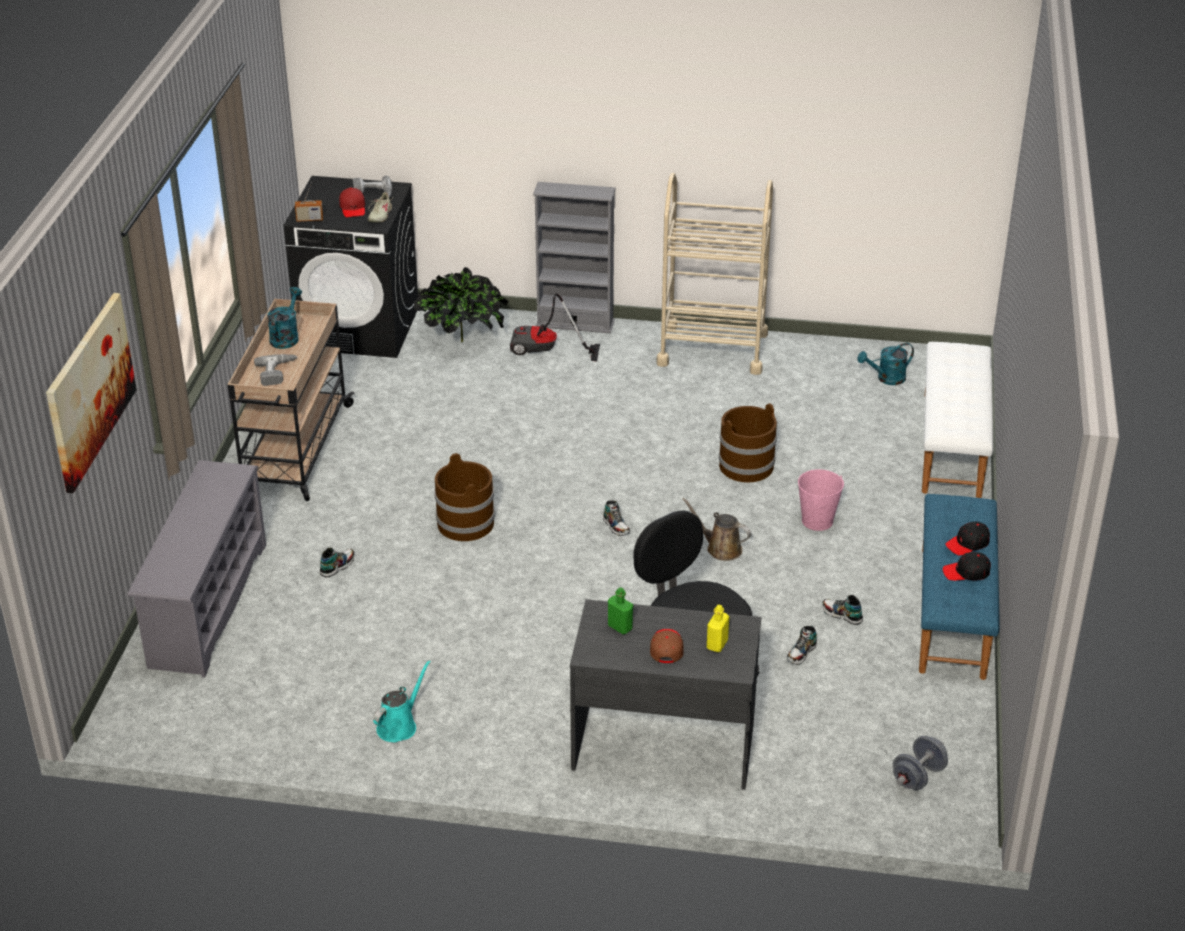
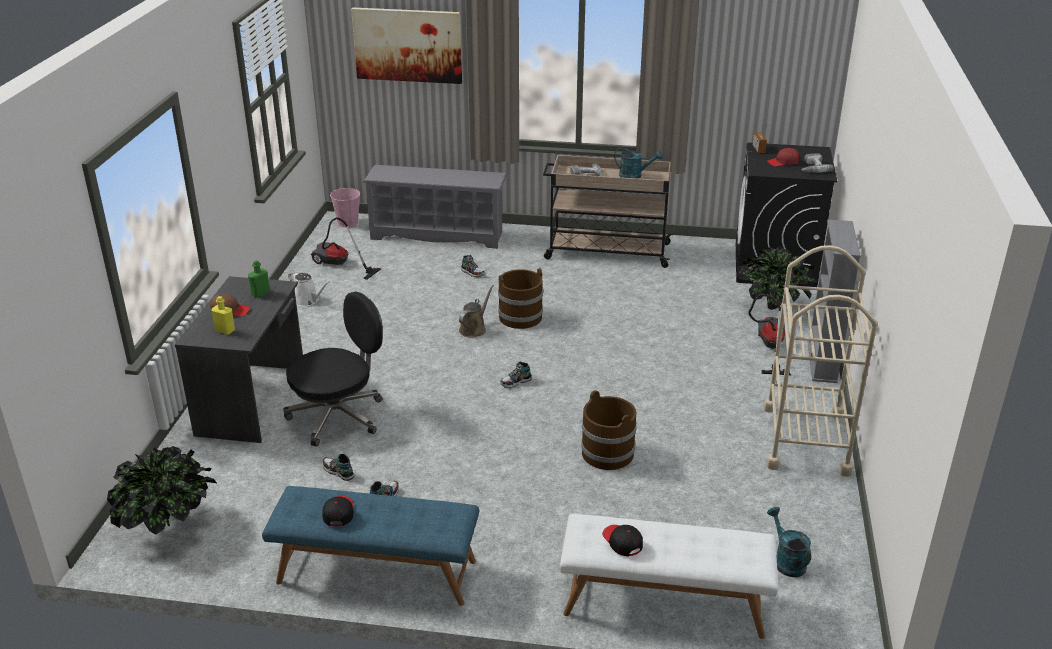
camera: 90 degrees right, 5 degrees down
beige shoe [368,192,392,223] -> none
turquoise watering can [373,660,431,742] -> white watering can [288,272,330,307]
brown watering can [682,497,751,561] -> brown watering can moved to [459,285,494,338]
pink bucket [798,469,844,531] -> pink bucket moved to [330,187,360,227]
grey dumbbell [893,736,948,790] -> potted plant [107,446,217,535]
black cap [945,521,990,556] -> black cap moved to [602,525,643,556]
none -> vacuum cleaner [311,218,381,280]

